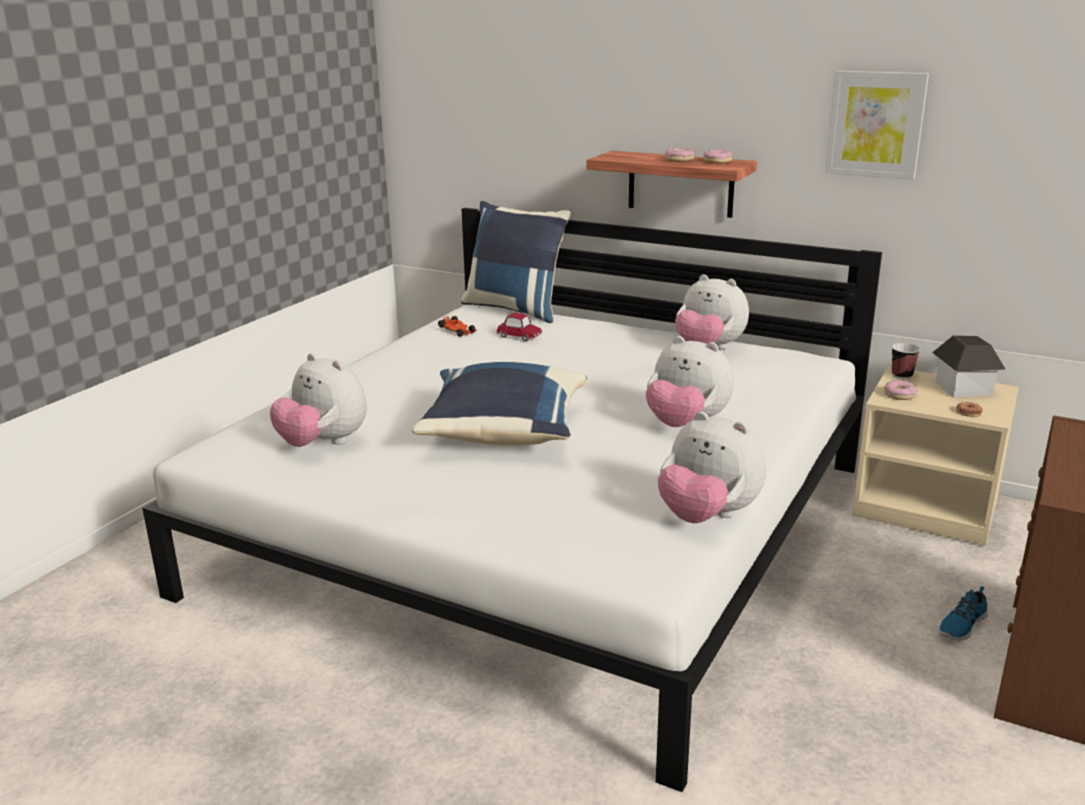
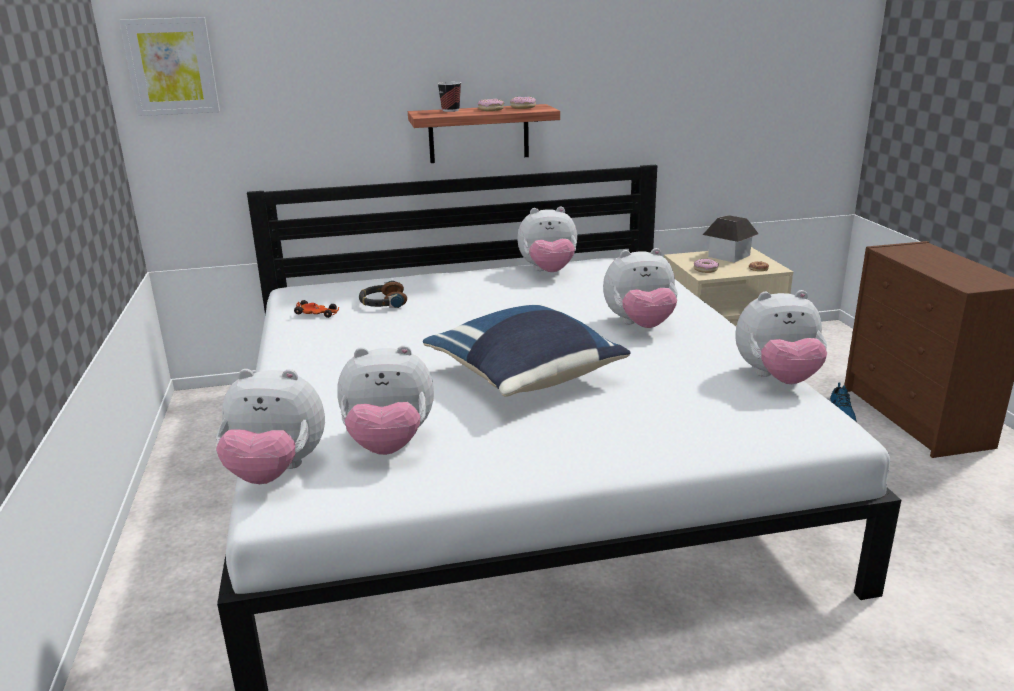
camera: 40 degrees left, 0 degrees up
blue pillow [461,201,571,323] -> none
toy car [496,313,542,341] -> headphones [359,281,407,308]
picture [825,71,929,180] -> picture moved to [119,17,220,116]
cup [892,343,920,379] -> cup moved to [437,82,461,112]
none -> plush toy [216,369,325,484]

